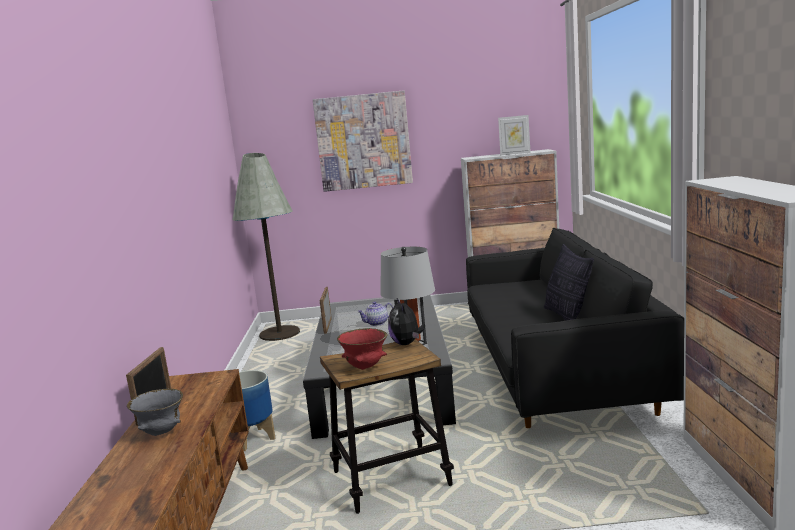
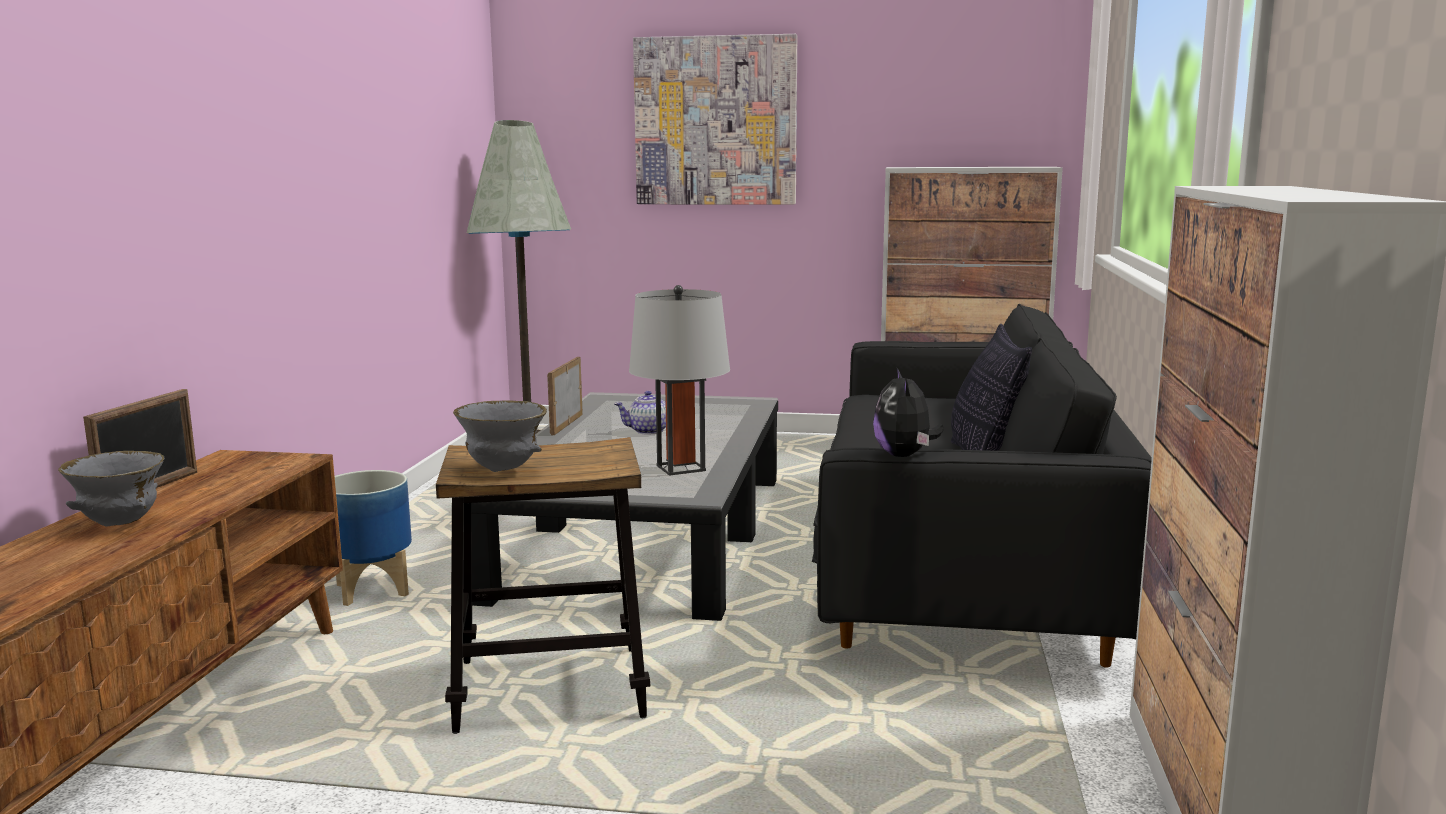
camera: 10 degrees right, 0 degrees up
red bowl [337,328,387,370] -> grey bowl [453,400,547,472]
plush toy [388,298,425,345] -> plush toy moved to [873,368,944,457]
picture frame [498,115,531,155] -> none

